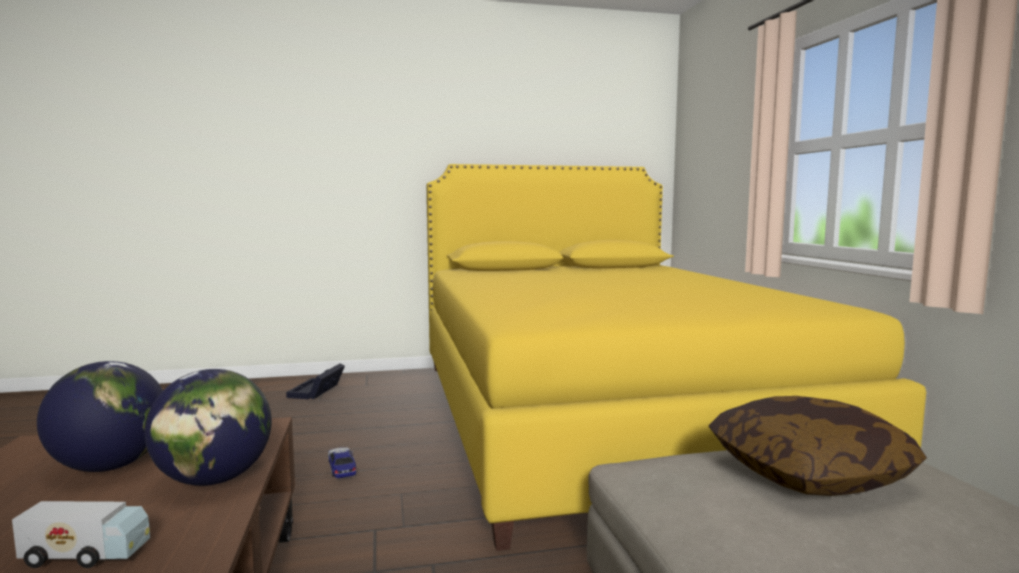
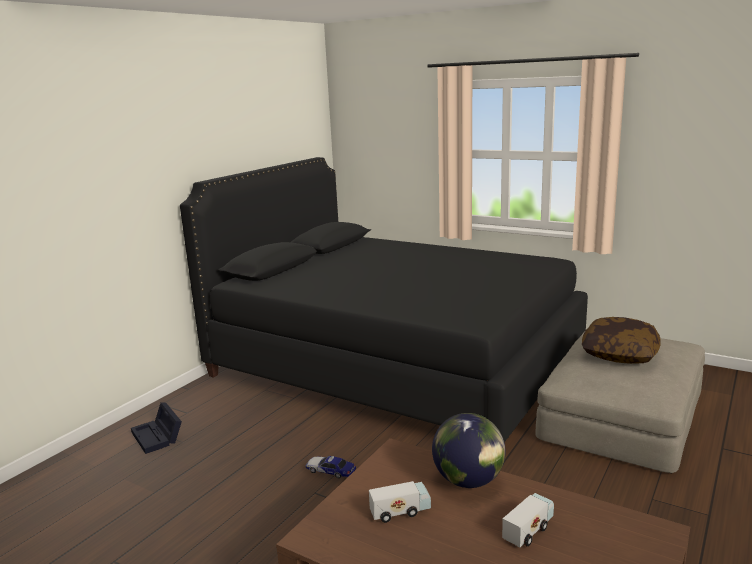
camera: 45 degrees left, 10 degrees up
globe [37,361,163,472] -> toy truck [369,481,431,523]
yellow bed [427,164,926,551] -> black bed [180,157,588,443]

